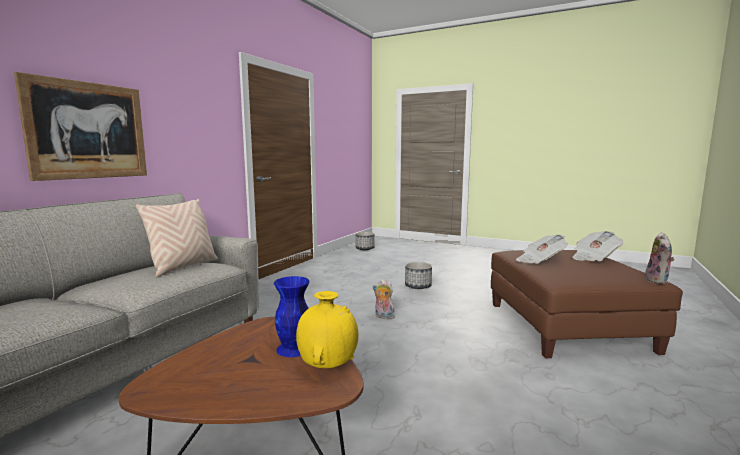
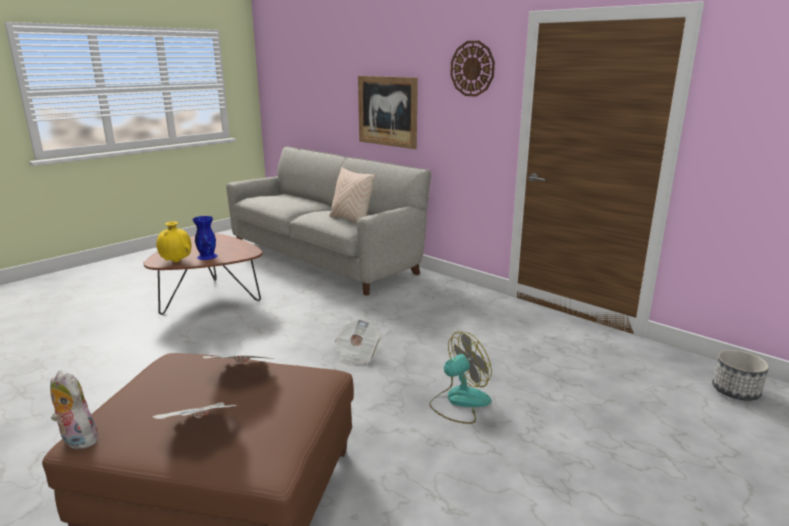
camera: 105 degrees right, 10 degrees up
plush toy [373,279,395,319] -> newspaper [335,319,382,367]
planter [405,262,432,289] -> fan [429,331,492,424]
none -> wall clock [450,41,495,97]

